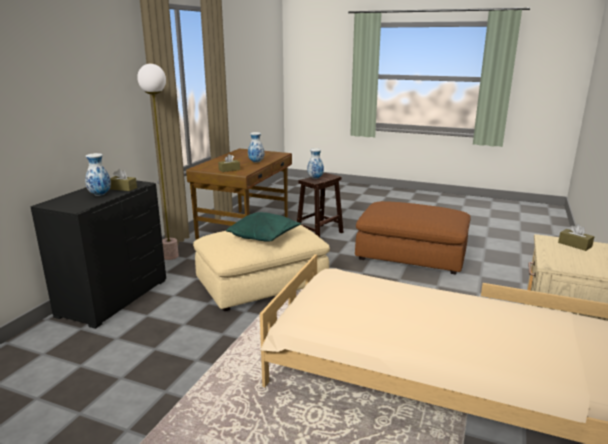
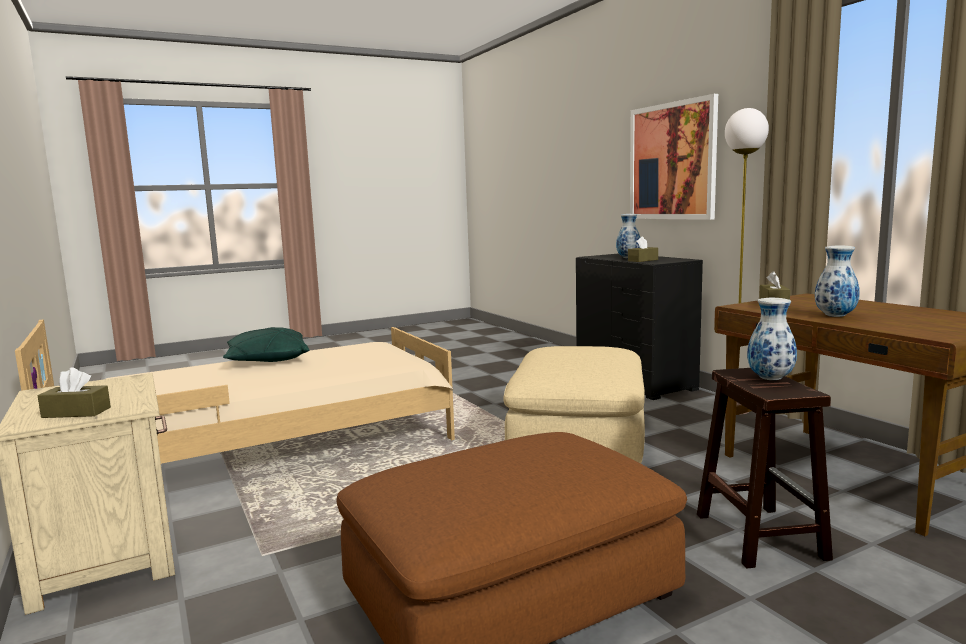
camera: 130 degrees right, 10 degrees down
green pillow [226,212,301,242] -> green pillow moved to [223,327,309,362]
none -> picture [630,94,718,220]

